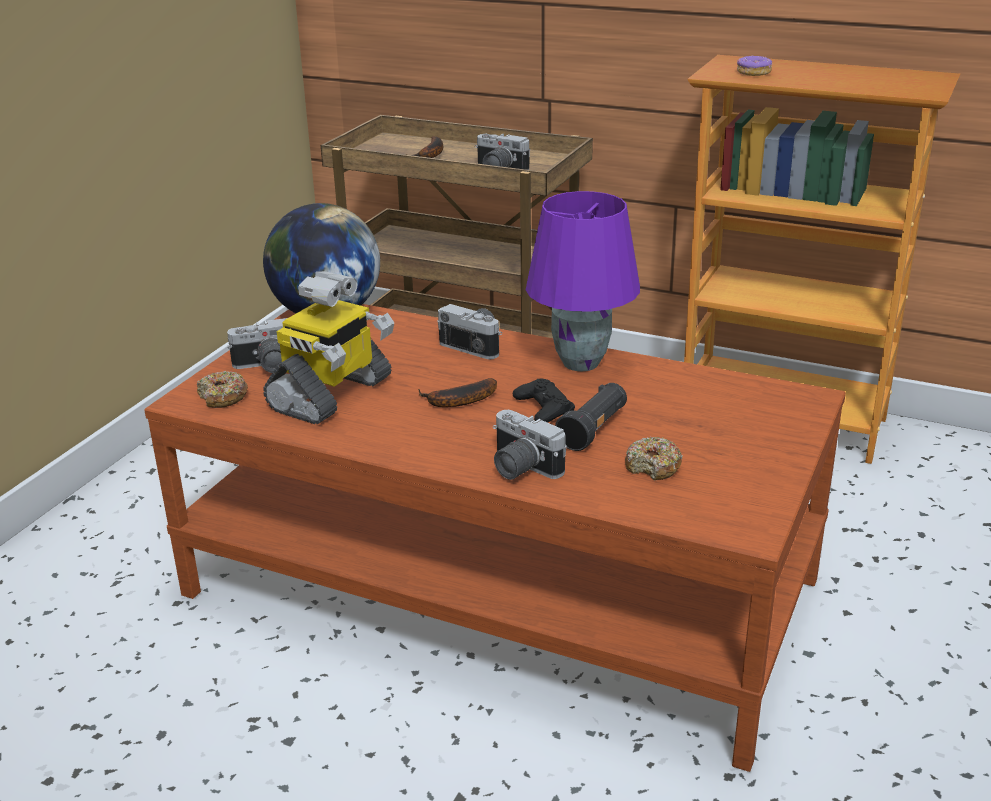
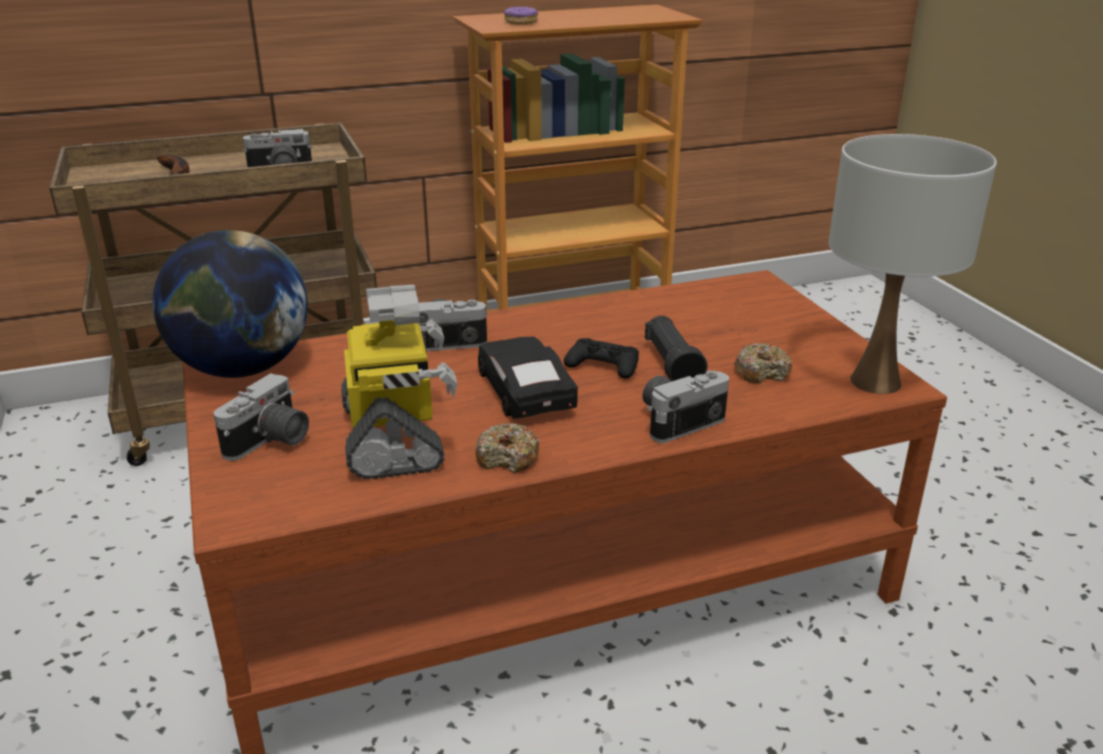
camera: 45 degrees left, 0 degrees up
donut [197,371,248,408] -> donut moved to [475,423,540,473]
banana [418,378,497,407] -> black toy car [478,336,578,419]
camera [493,410,567,480] -> camera turned 150 degrees clockwise [642,371,729,443]
purple table lamp [526,191,640,371] -> none
none -> white table lamp [828,134,997,394]

